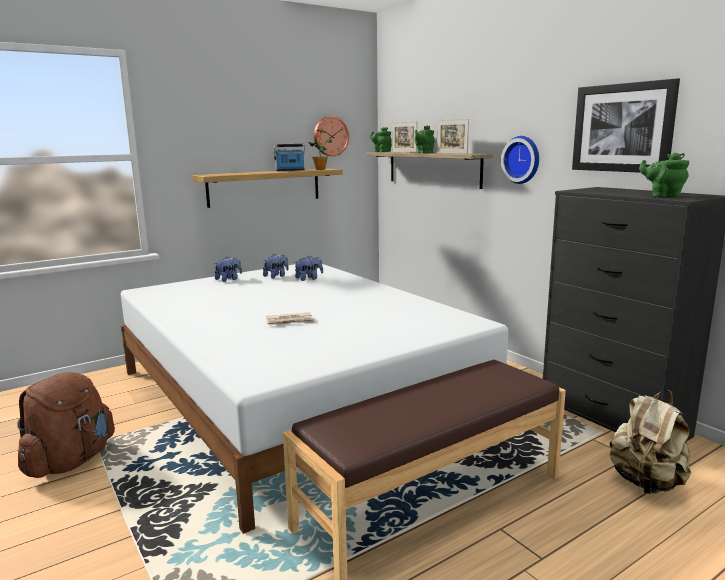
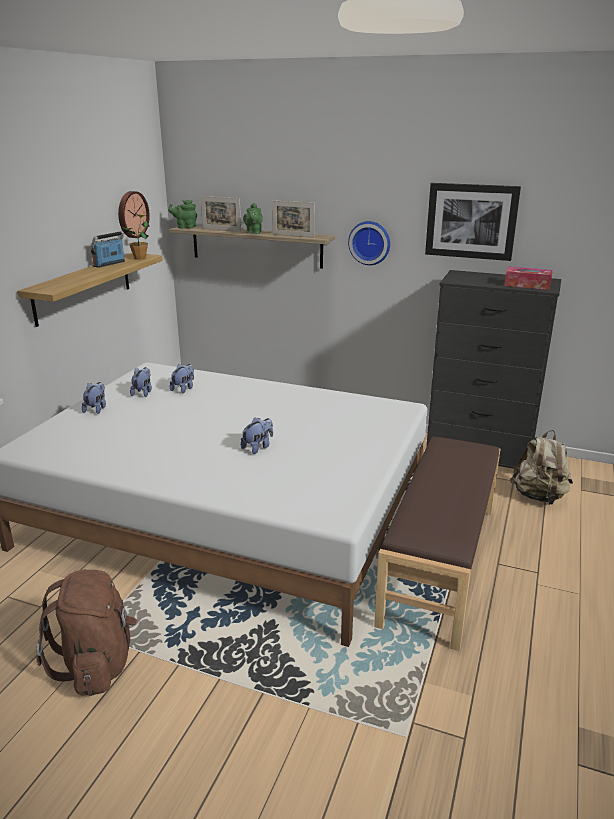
camera: 35 degrees left, 10 degrees up
newspaper [266,312,315,326] -> plush toy [241,417,273,454]
green teapot [639,152,689,197] -> tissue box [504,267,553,290]

